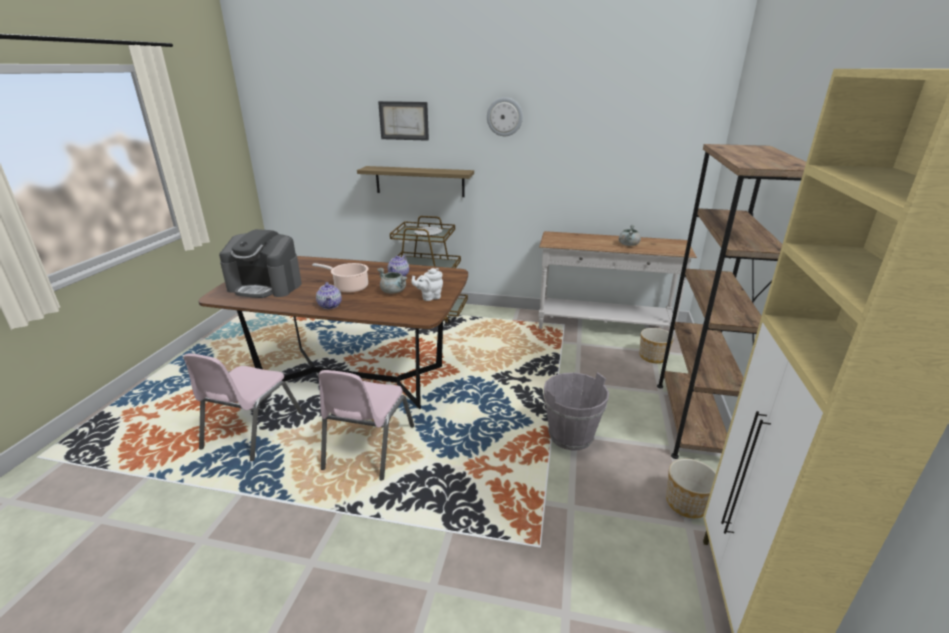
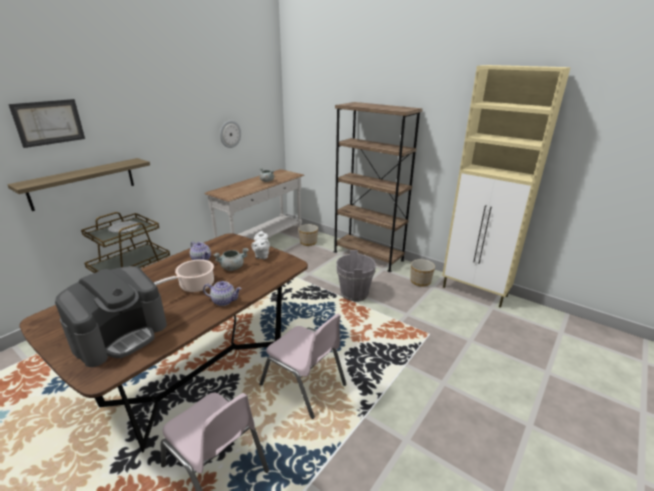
camera: 65 degrees left, 0 degrees up
wall clock [487,97,523,136] -> wall clock moved to [220,120,241,148]

